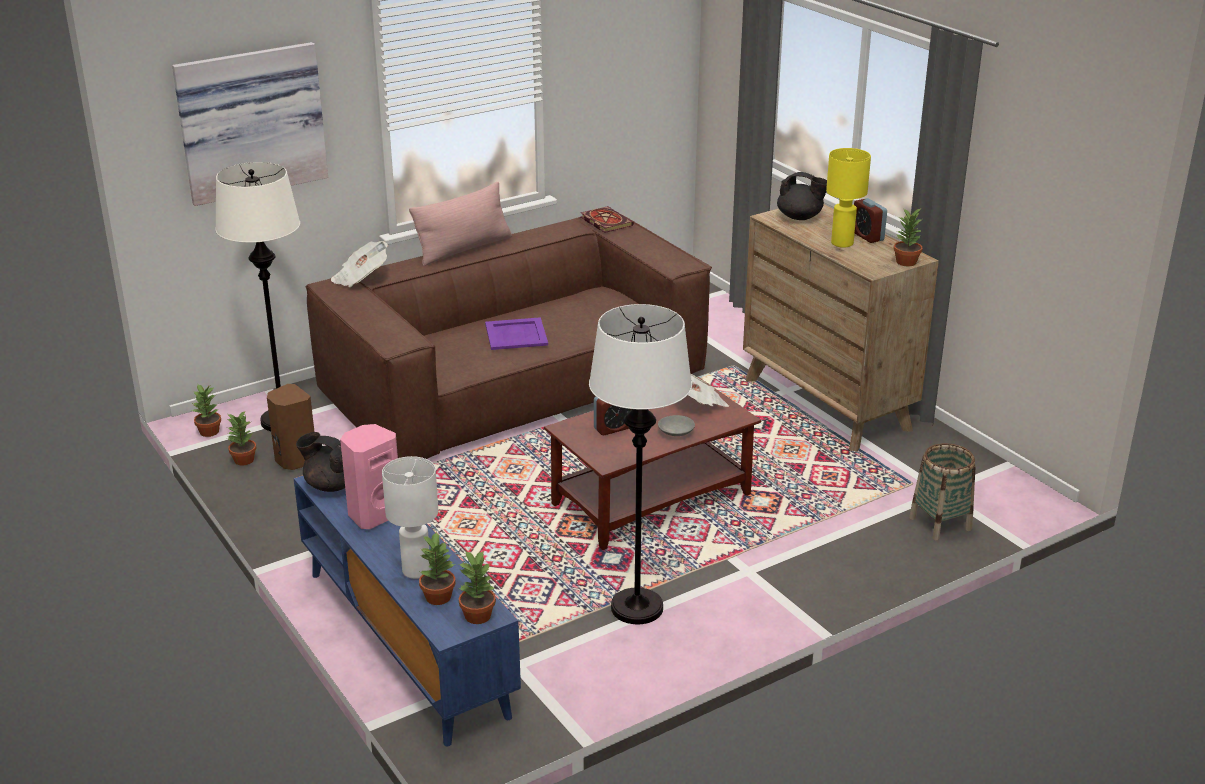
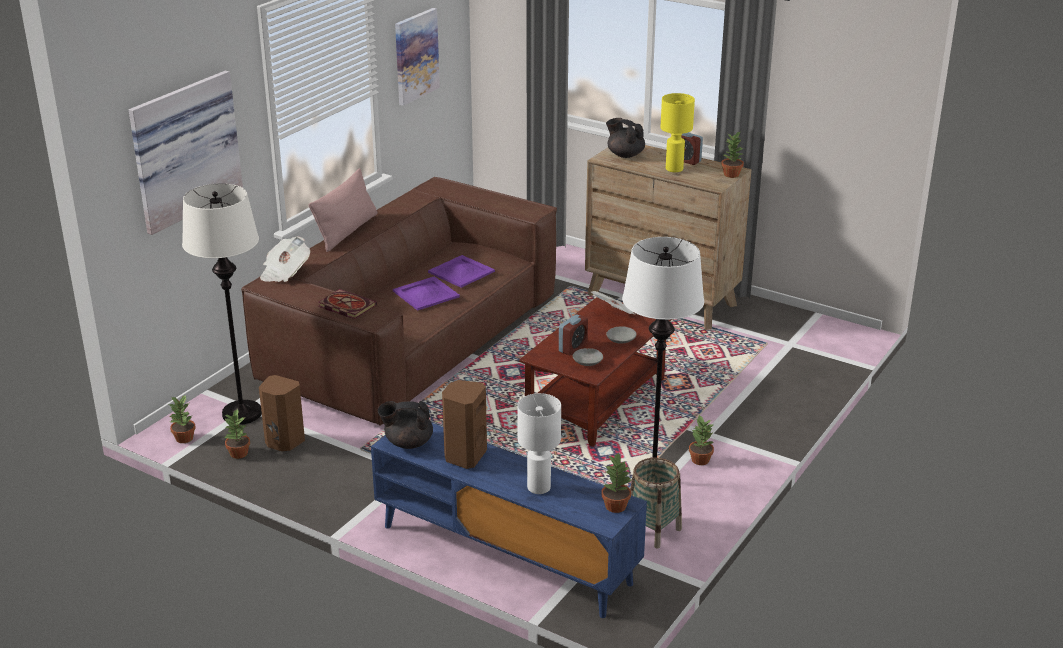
camera: 25 degrees left, 0 degrees up
pink speaker [340,424,398,529] -> brown speaker [442,380,487,469]
potted plant [419,532,455,605] -> potted plant moved to [689,415,714,465]
book [581,206,634,233] -> book moved to [318,289,377,319]
black teapot [777,172,827,220] -> black teapot turned 135 degrees counterclockwise [606,118,645,158]
basket [909,443,976,540] -> basket moved to [630,458,682,548]
none -> picture [395,8,440,106]
none -> purple tray [428,255,495,288]
none -> grey bowl [573,348,603,366]

